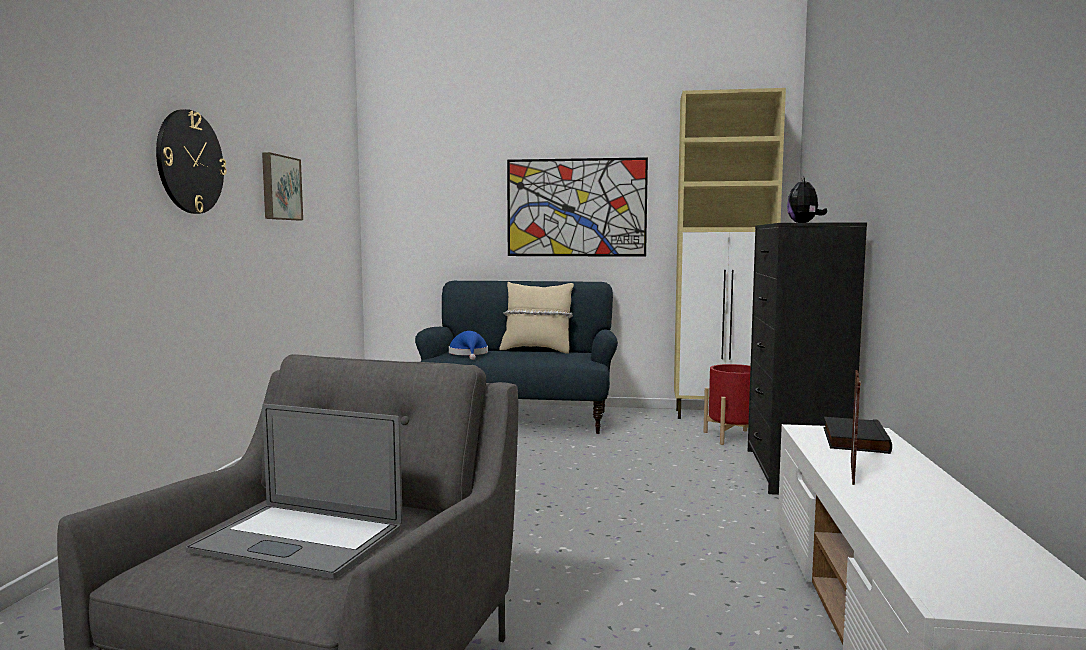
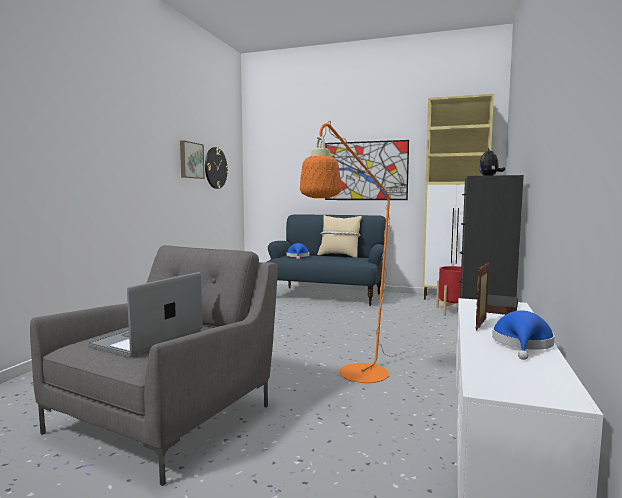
camera: 10 degrees right, 0 degrees up
wall clock [156,109,227,214] -> wall clock moved to [205,147,229,189]
laptop [186,404,403,579] -> laptop turned 90 degrees clockwise [88,272,203,358]
none -> orange floor lamp [300,121,425,383]
none -> blue hat [492,310,555,360]

